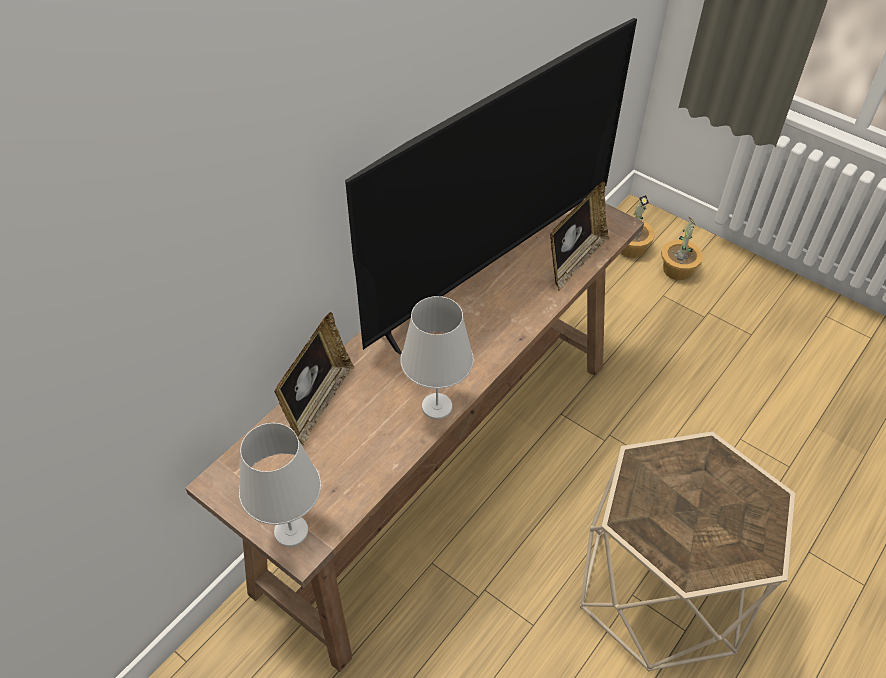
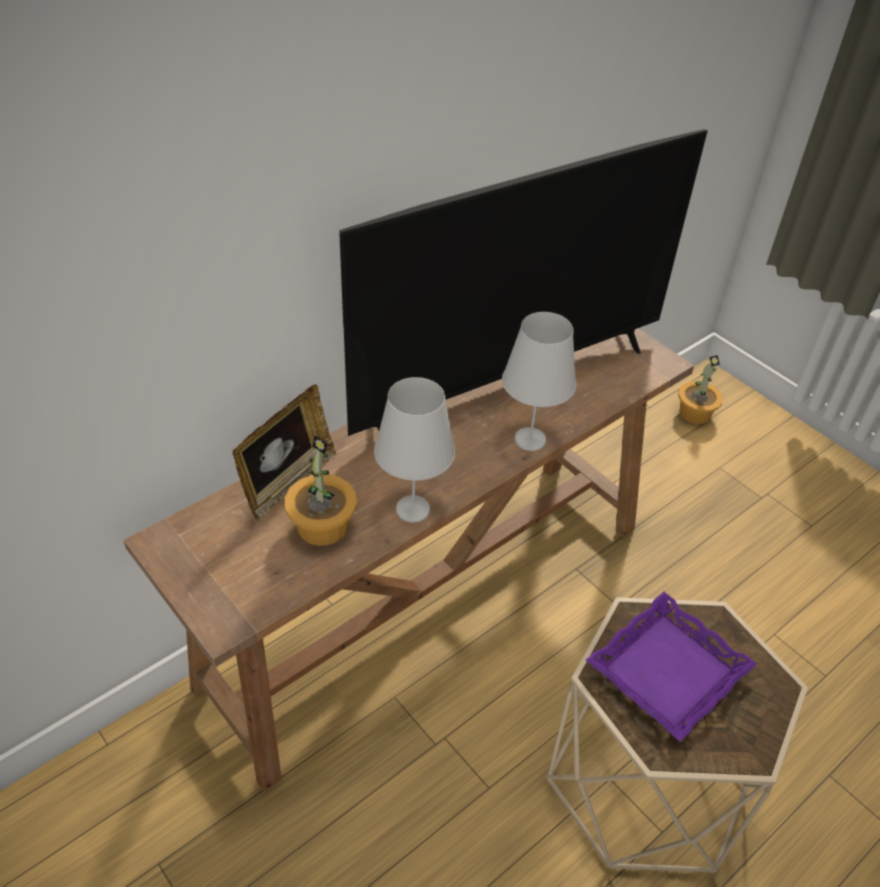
camera: 10 degrees right, 5 degrees down
white table lamp [239,423,321,547] -> white table lamp moved to [502,312,576,451]
picture frame [550,181,609,291] -> none
potted plant [661,216,703,280] -> potted plant moved to [285,435,357,546]
none -> purple tray [586,592,757,742]

